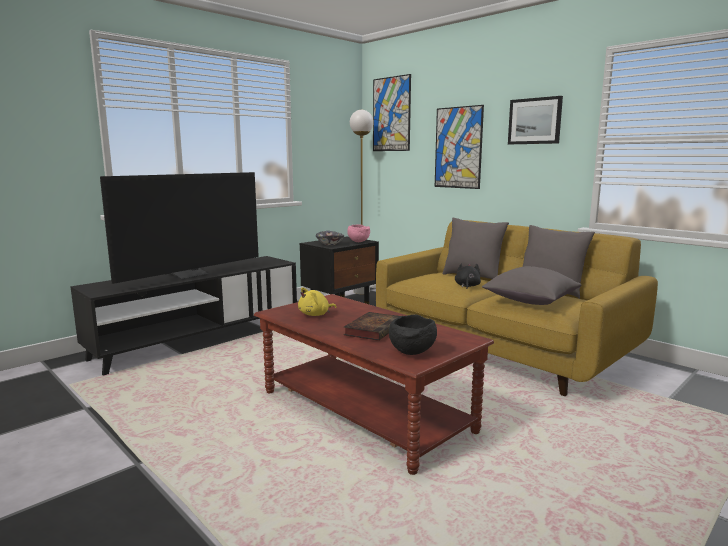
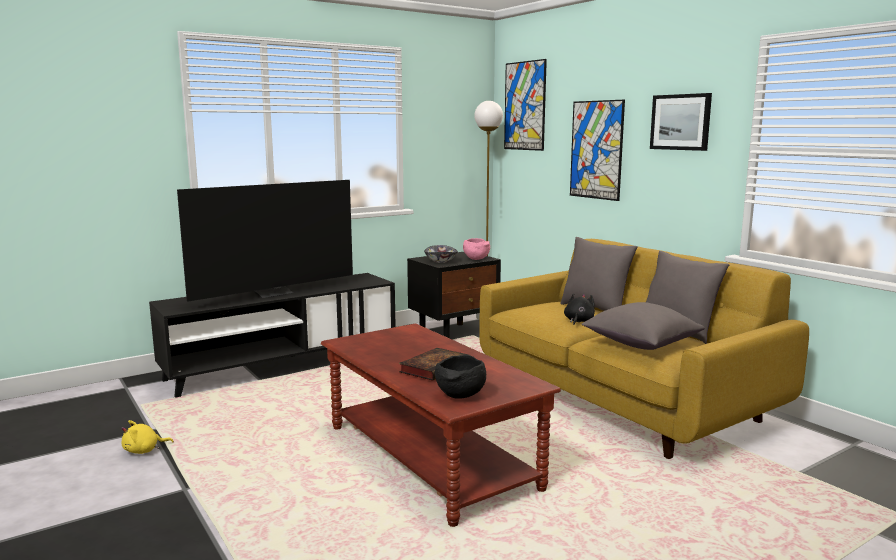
camera: 10 degrees right, 0 degrees up
yellow plush toy [298,288,337,316] -> yellow plush toy moved to [121,420,174,454]

